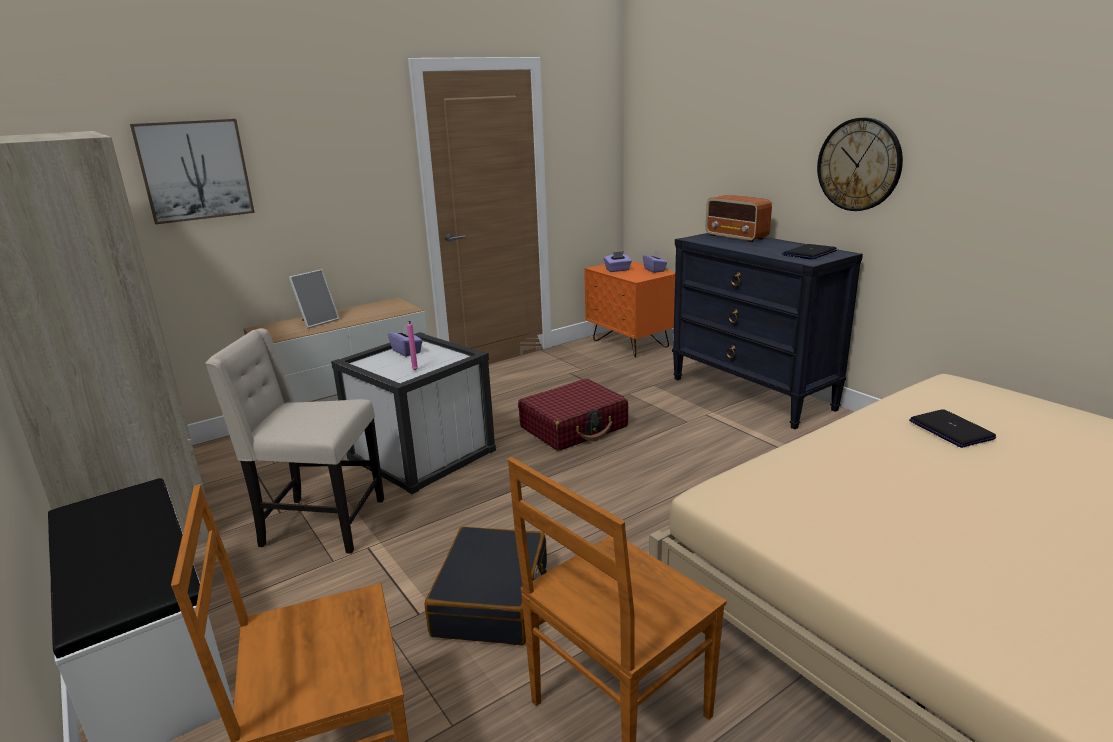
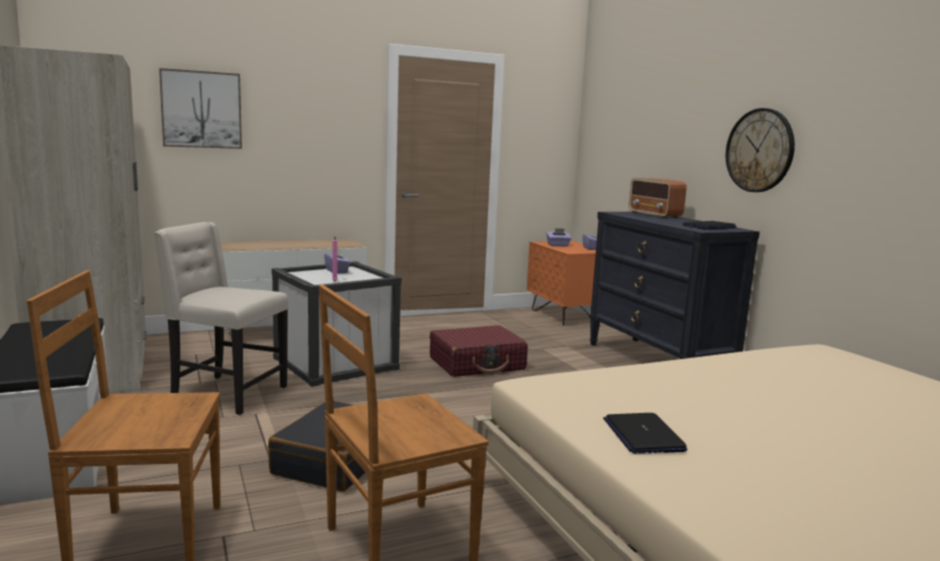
camera: 10 degrees right, 10 degrees down
picture frame [289,269,340,329] -> none
laptop [909,409,996,448] -> laptop moved to [603,413,687,454]

